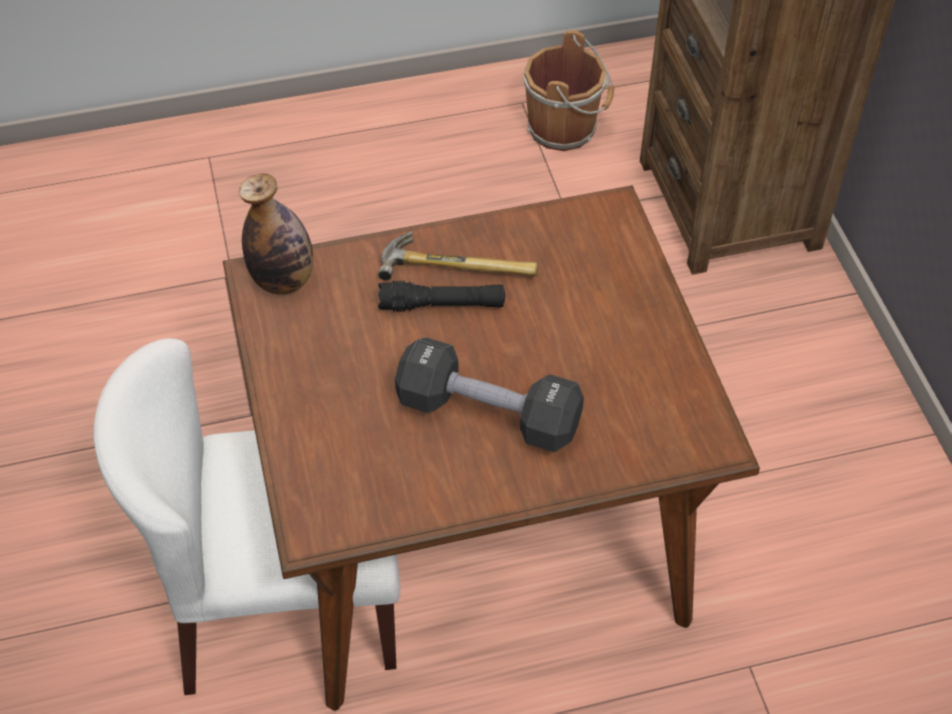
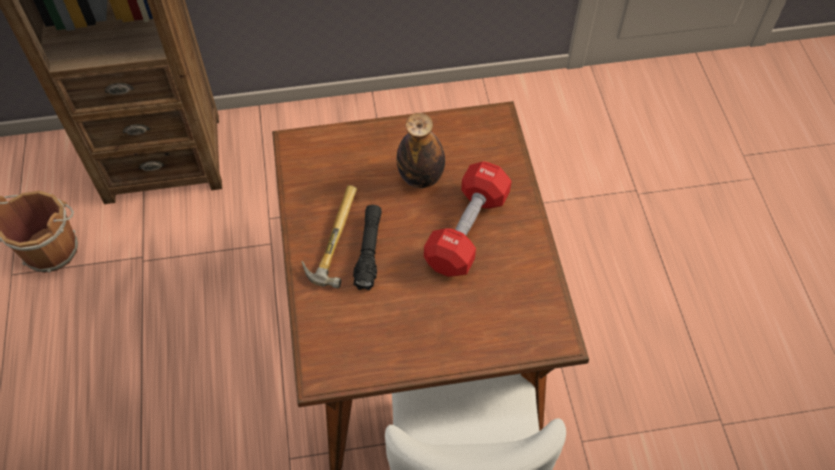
camera: 85 degrees left, 5 degrees up
bottle [239,173,313,295] -> bottle moved to [397,113,445,188]
black dumbbell [395,337,584,452] -> red dumbbell [424,161,512,277]

